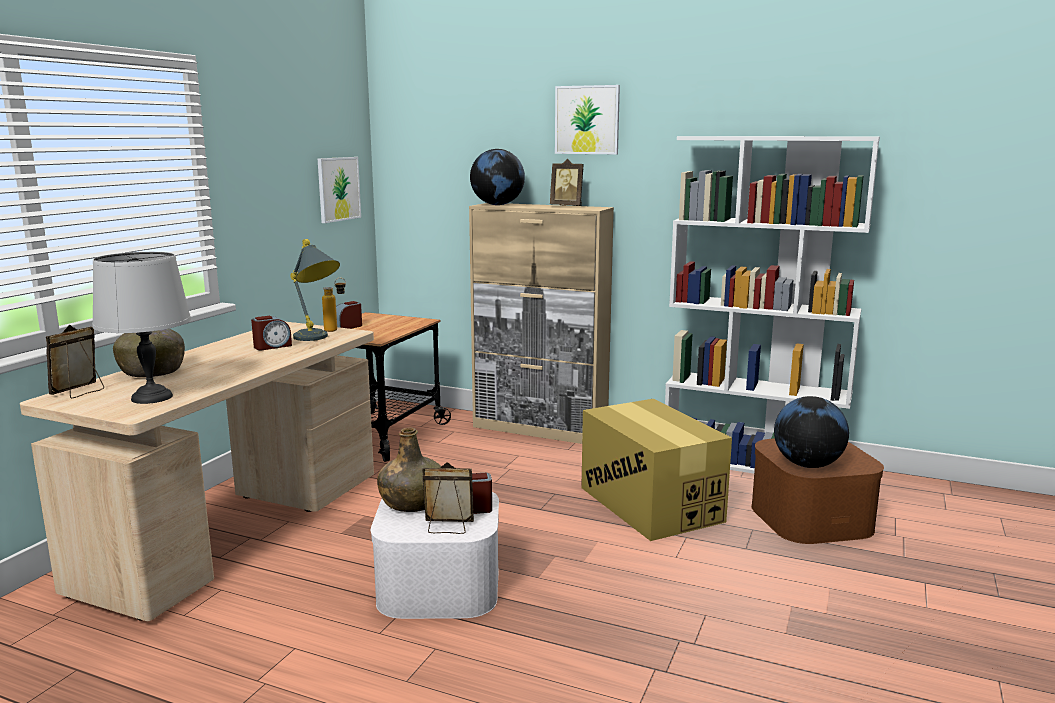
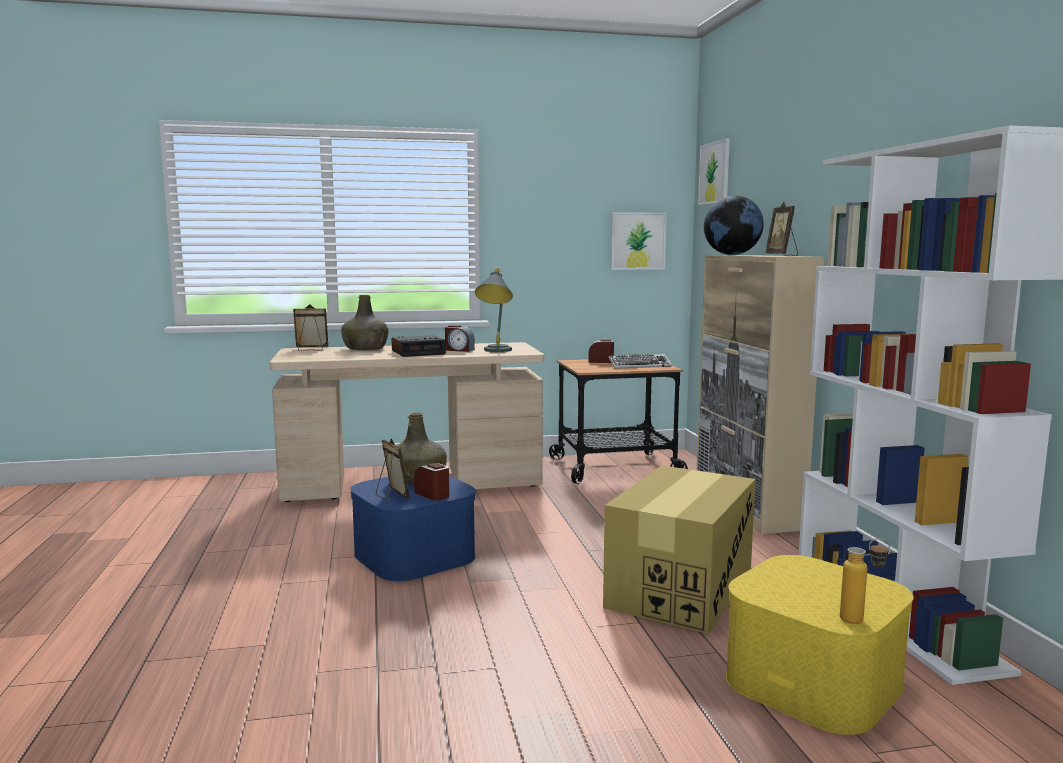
camera: 55 degrees right, 5 degrees down
grey table lamp [92,252,191,404] -> none
bottle [322,278,346,332] -> bottle moved to [840,538,890,624]
white storage box [371,492,499,619] -> blue storage box [350,476,476,581]
picture [555,85,620,154] -> picture moved to [698,138,730,205]
brown storage box [751,438,884,544] -> yellow storage box [726,555,914,735]
globe [774,396,849,468] -> none
none -> alarm clock [392,335,446,357]
none -> keyboard [608,354,672,369]

